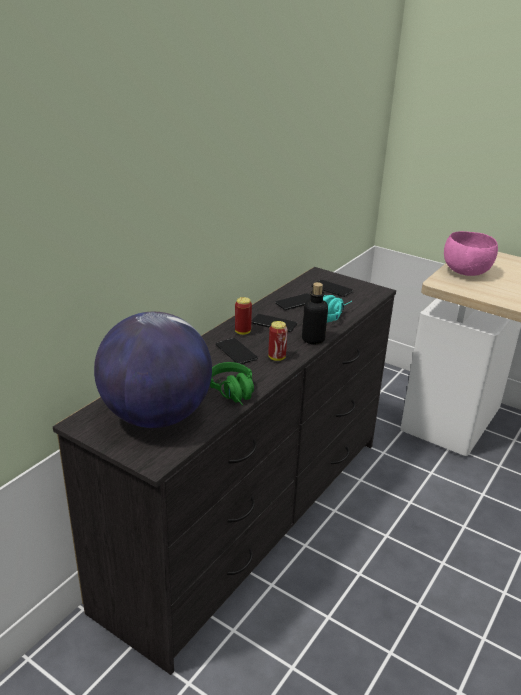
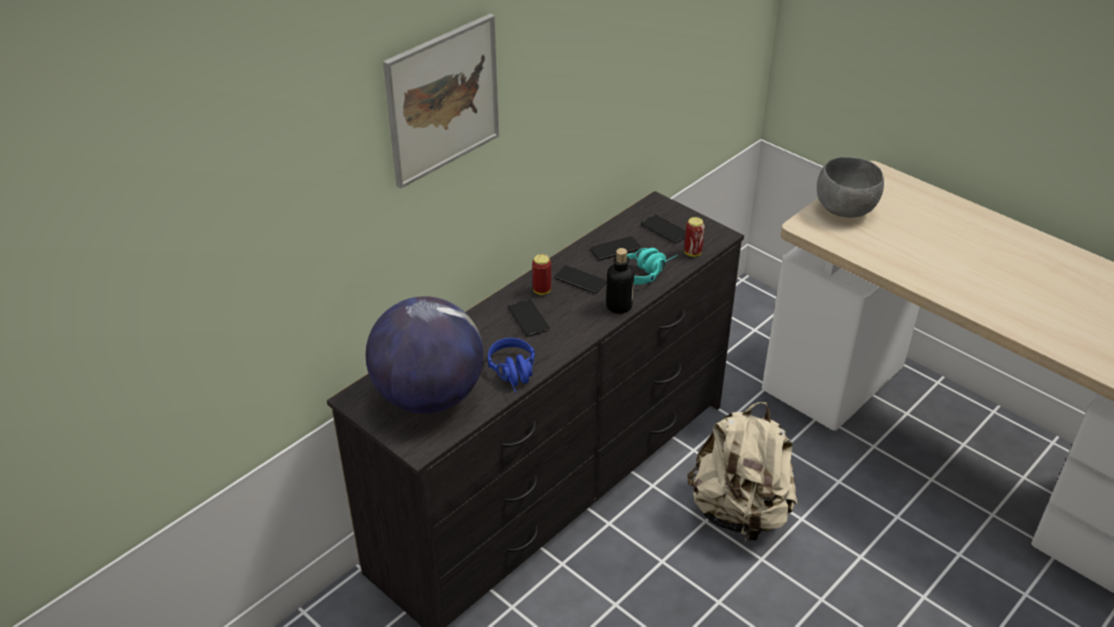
camera: 10 degrees right, 10 degrees up
green headphones [210,362,254,406] -> blue headphones [488,338,535,393]
can [268,321,288,361] -> can moved to [684,217,705,257]
pink bowl [444,231,498,276] -> grey bowl [817,157,884,218]
none -> picture [383,14,499,189]
none -> beige backpack [687,402,798,543]

